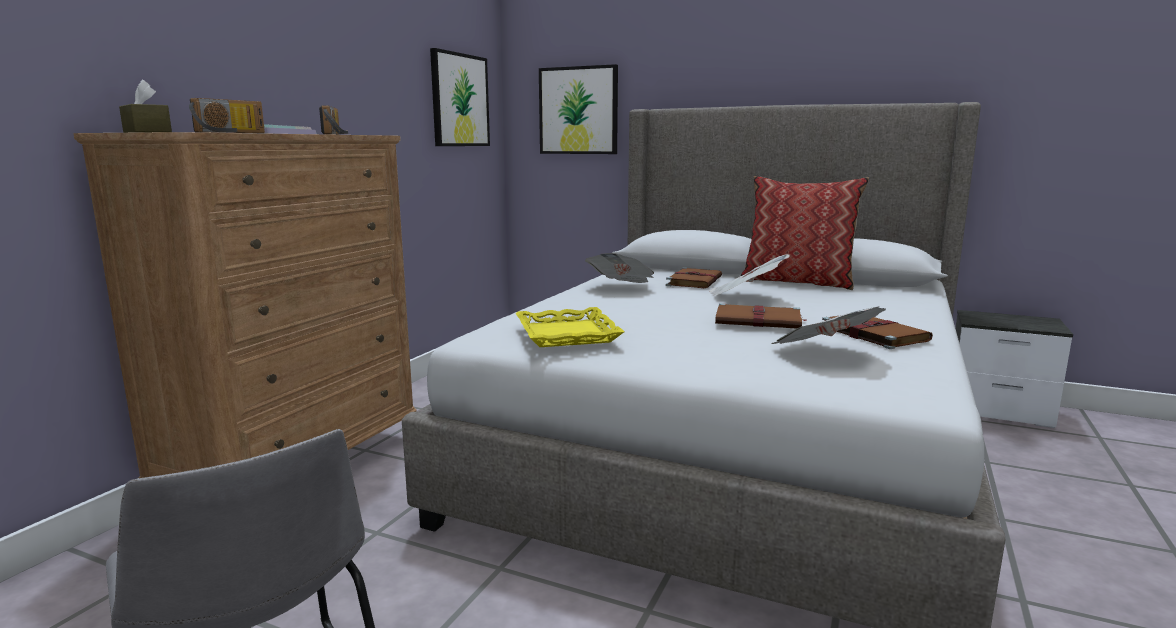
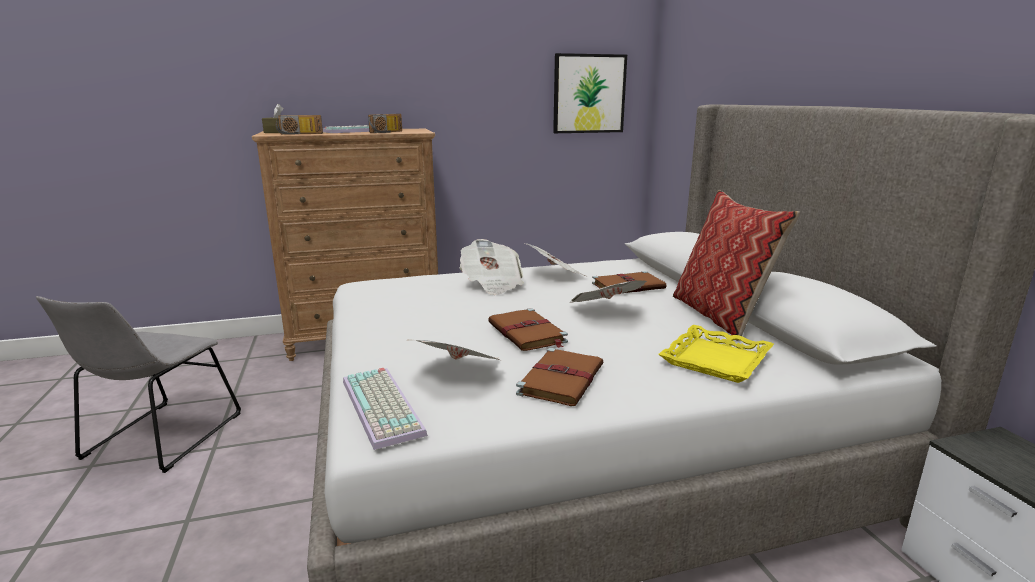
camera: 50 degrees right, 5 degrees up
yellow tray [516,307,624,347] -> yellow tray moved to [658,325,774,383]
picture [539,64,618,154] -> none
none -> keyboard [343,368,428,450]
none -> newspaper [460,239,524,295]

